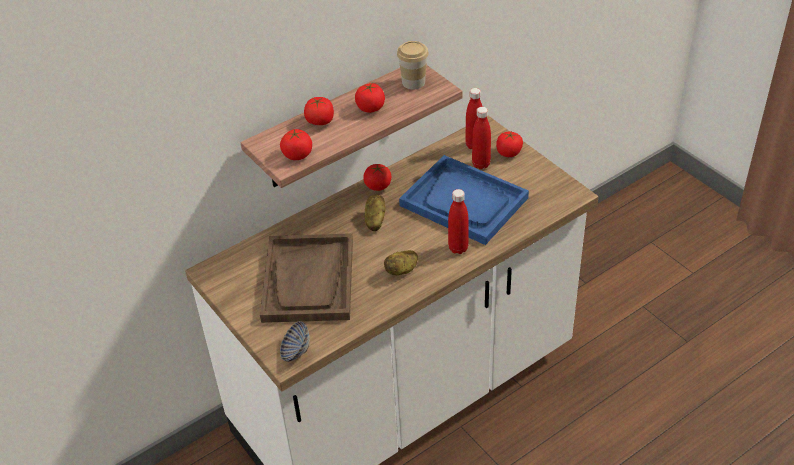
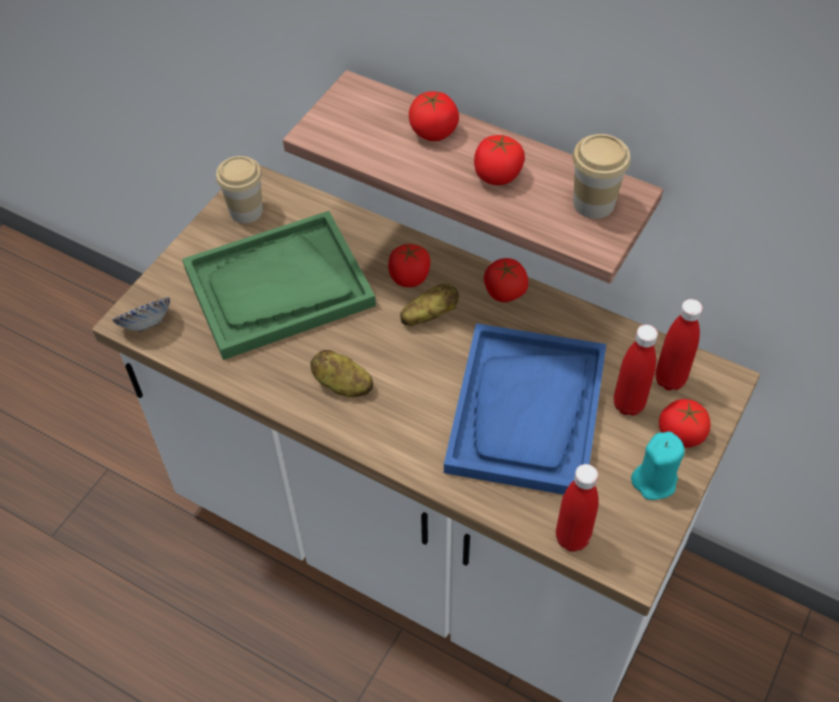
camera: 65 degrees right, 10 degrees up
brown tray [260,233,353,323] -> green tray [182,211,376,360]
tomato [280,129,312,160] -> tomato moved to [388,244,430,287]
red bottle [448,189,469,254] -> red bottle moved to [556,464,598,552]
none -> cup [216,156,263,223]
none -> turquoise candle [631,431,685,500]

